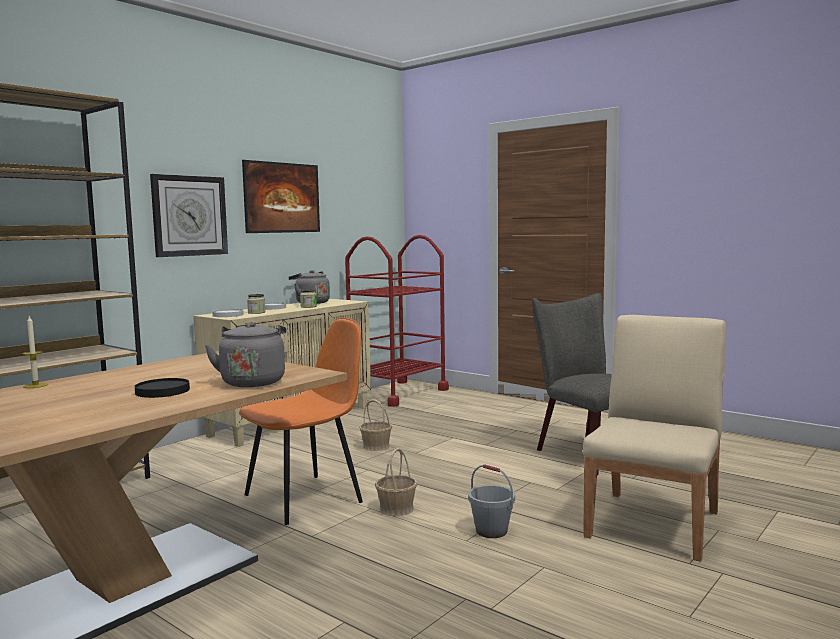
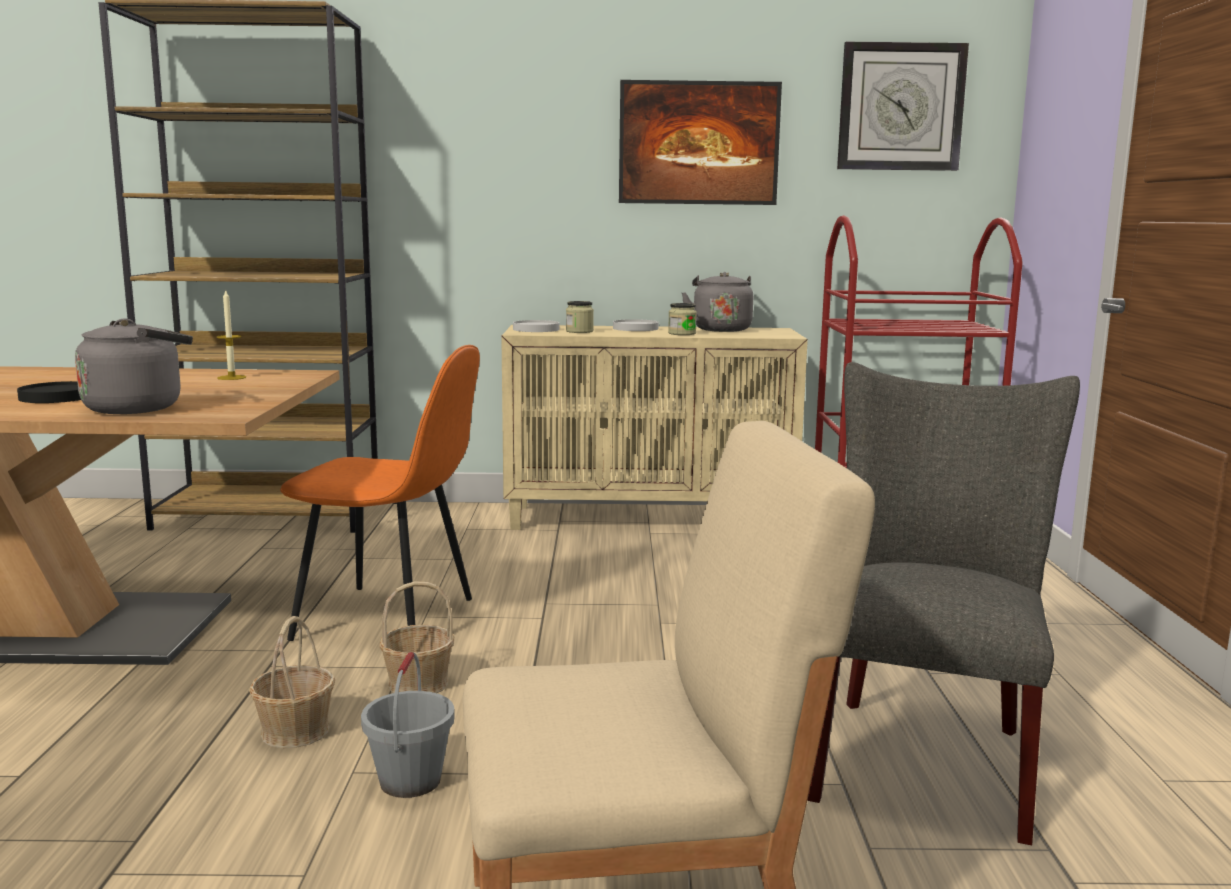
camera: 50 degrees right, 5 degrees up
candle [22,316,48,388] -> candle moved to [217,289,246,380]
wall clock [150,174,228,257] -> wall clock moved to [837,42,969,171]
basket [359,399,392,451] -> basket moved to [249,616,335,748]

